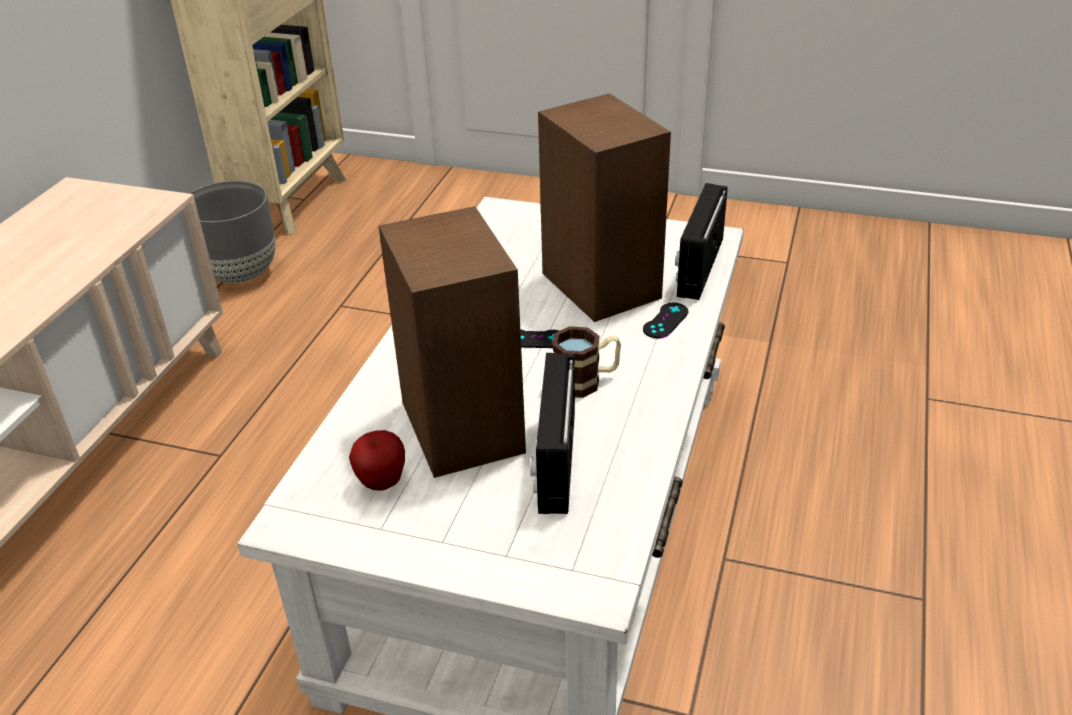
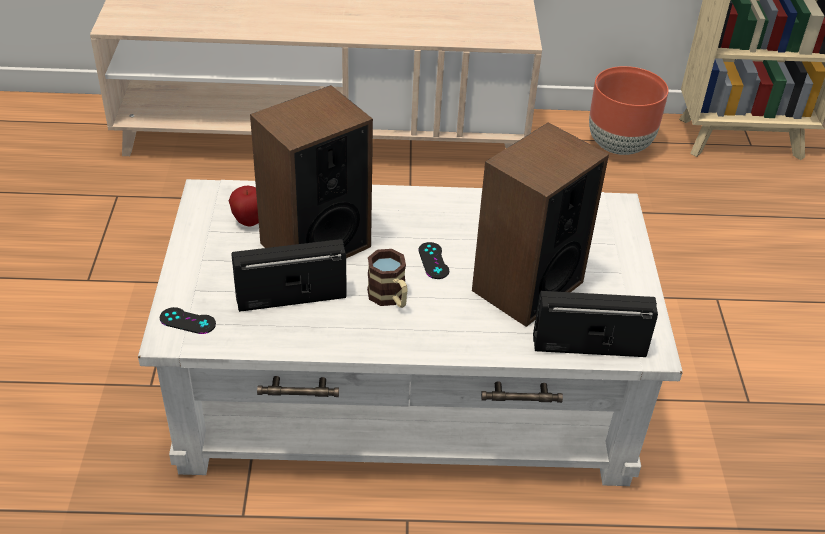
camera: 70 degrees right, 5 degrees up
grey planter [189,181,275,283] -> brown planter [589,66,669,155]
black game controller [643,303,688,338] -> black game controller moved to [160,307,216,334]

